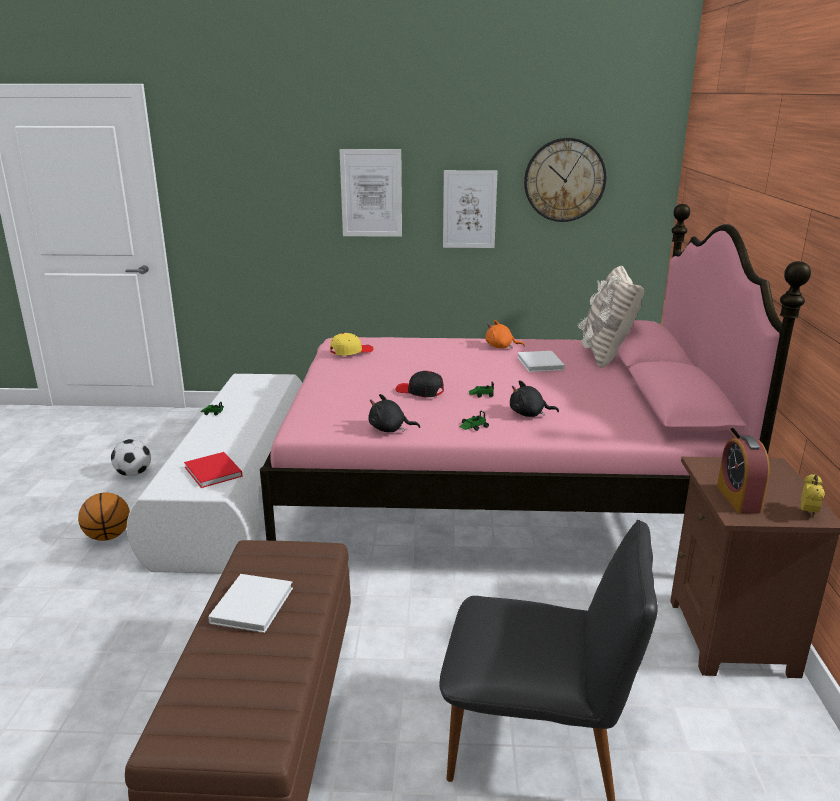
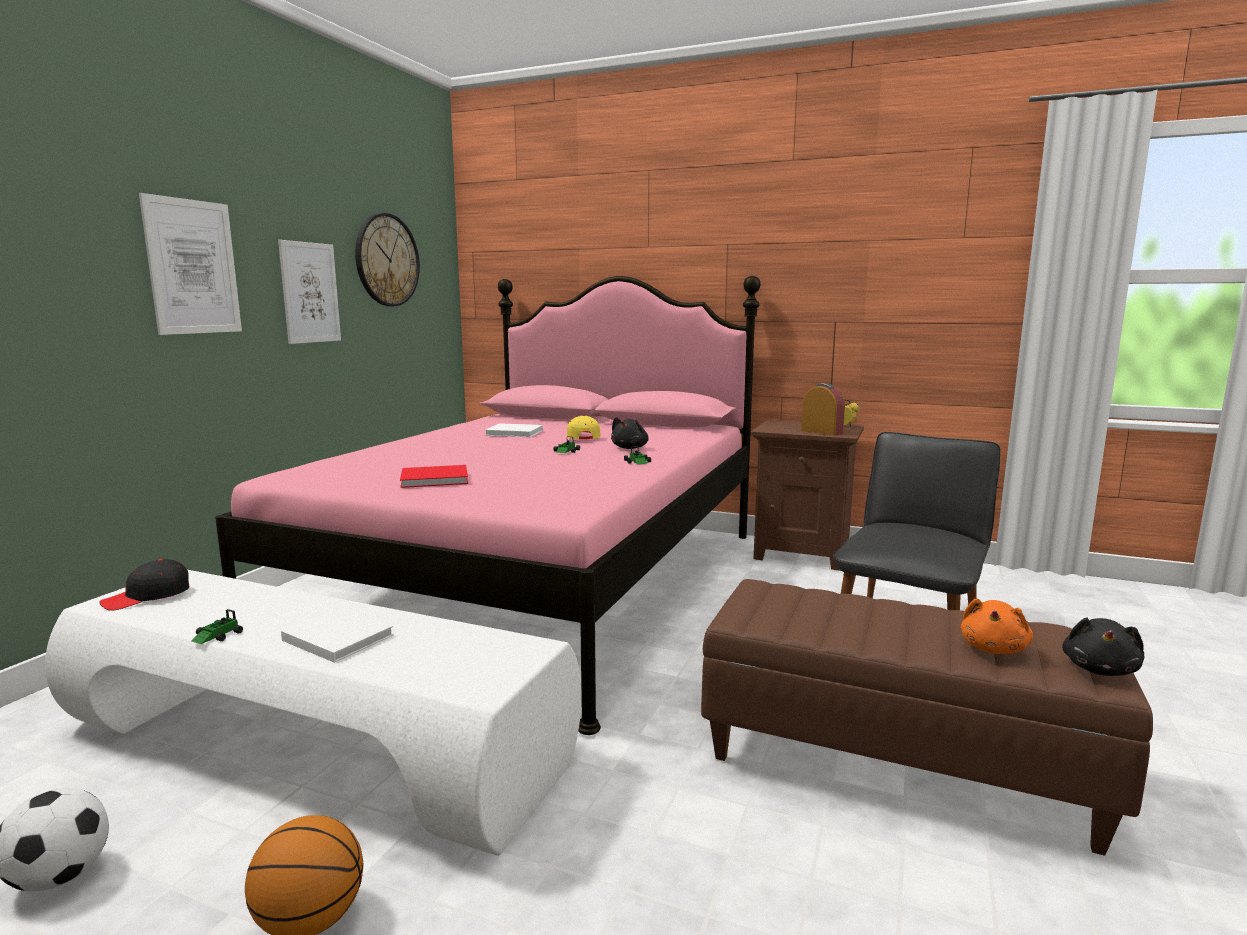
camera: 70 degrees left, 10 degrees down
red book [184,452,243,488] -> red book moved to [400,465,468,488]
white book [208,574,293,633] -> white book moved to [281,607,394,663]
yellow cap [330,333,373,355] -> yellow cap moved to [567,415,601,439]
black plush toy [368,394,420,432] -> black plush toy moved to [1062,617,1144,676]
black cap [396,371,444,397] -> black cap moved to [99,559,189,611]
orange plush toy [485,320,525,349] -> orange plush toy moved to [961,598,1033,654]
beige pillow [577,266,644,368] -> none
alarm clock [717,436,770,514] -> alarm clock turned 150 degrees counterclockwise [801,383,845,436]

